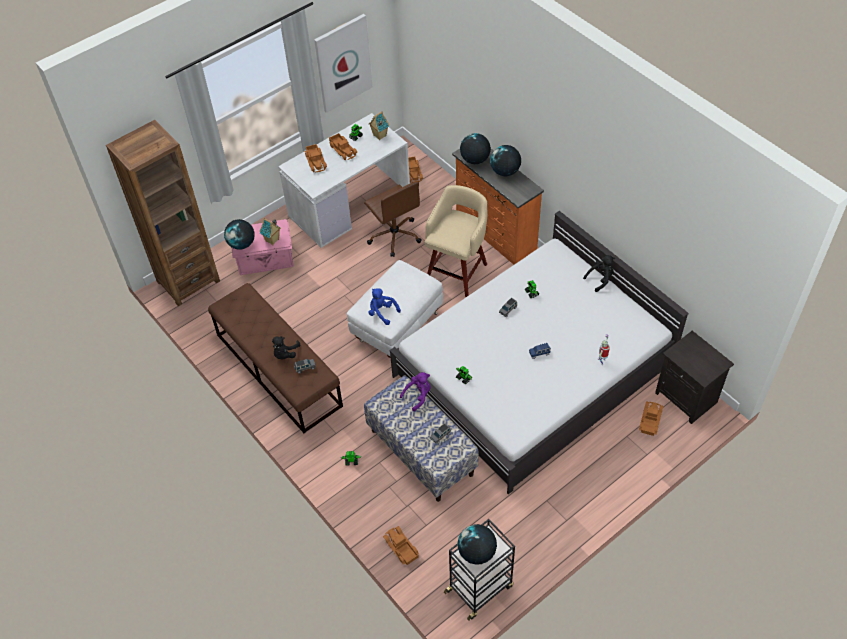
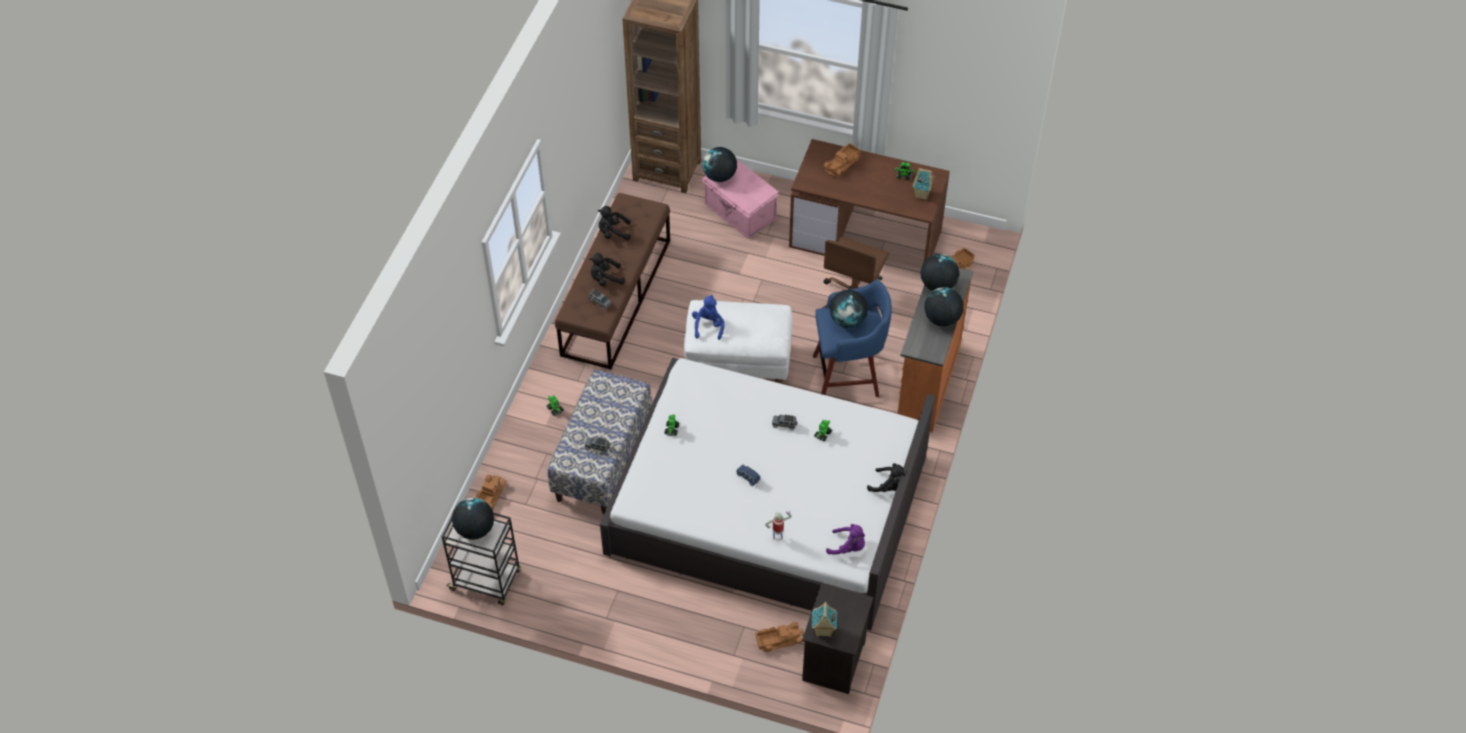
camera: 55 degrees right, 0 degrees up
toy house [259,218,281,245] -> toy house moved to [812,602,837,637]
white desk [278,113,410,248] -> brown desk [789,139,950,262]
picture [314,14,372,113] -> none
toy truck [329,133,357,160] -> none
purple plush toy [400,372,431,411] -> purple plush toy moved to [826,524,865,555]
beige stool [425,185,487,297] -> blue stool [813,280,892,397]
none -> black plush toy [598,206,631,240]
none -> globe [830,290,868,328]

